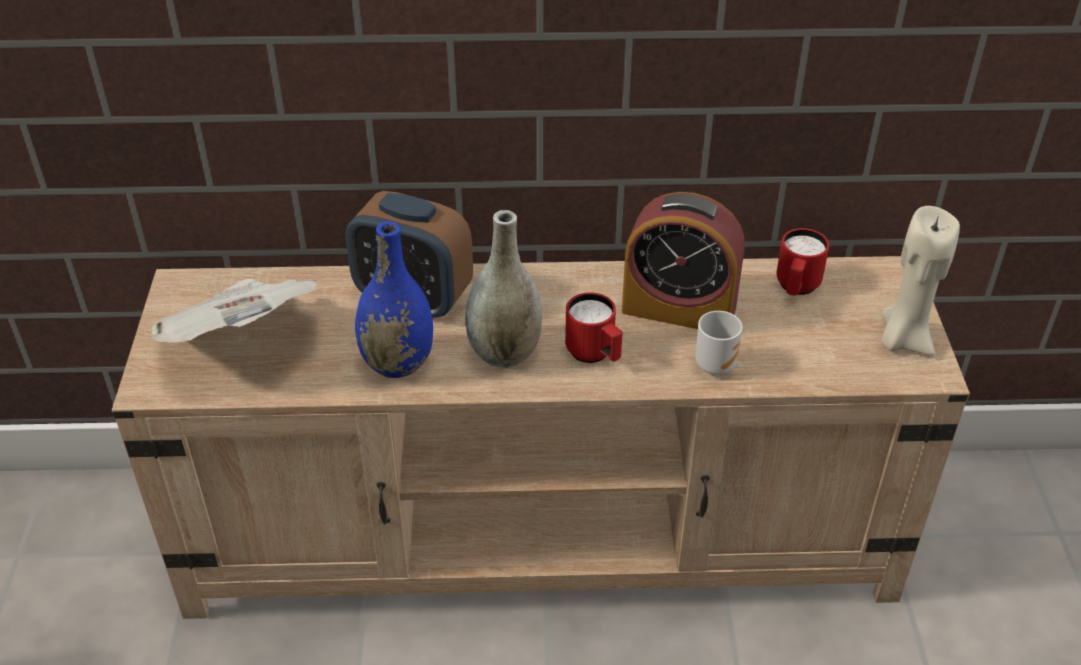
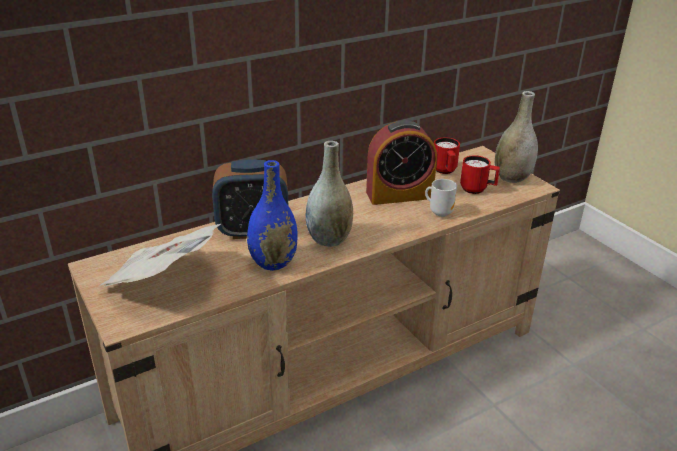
camera: 30 degrees left, 10 degrees down
red mug [565,292,623,363] -> red mug moved to [460,155,500,194]
beige candle [881,206,960,355] -> grey vase [495,91,538,183]

